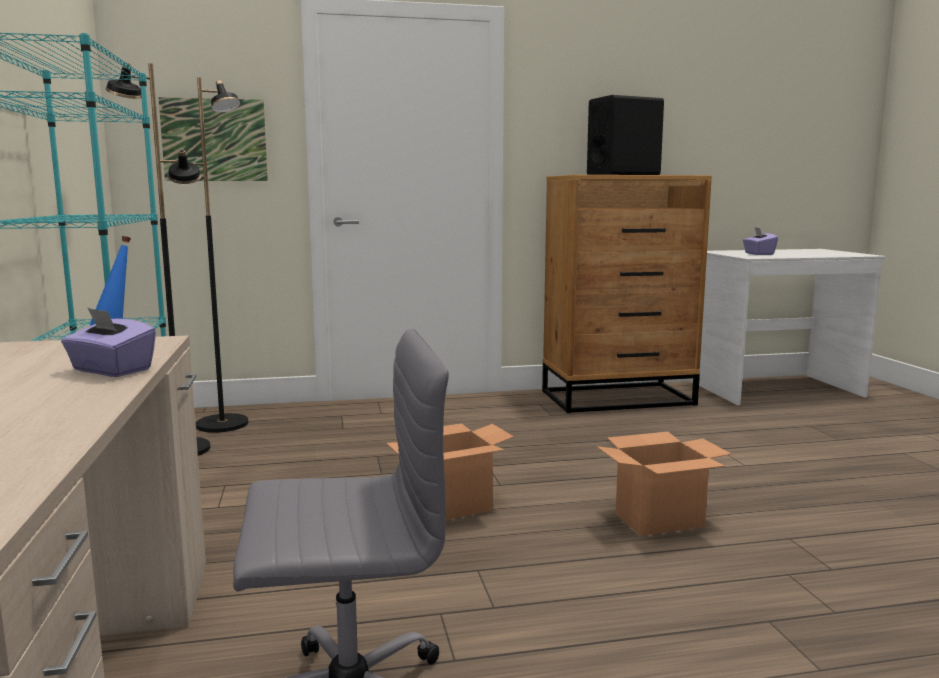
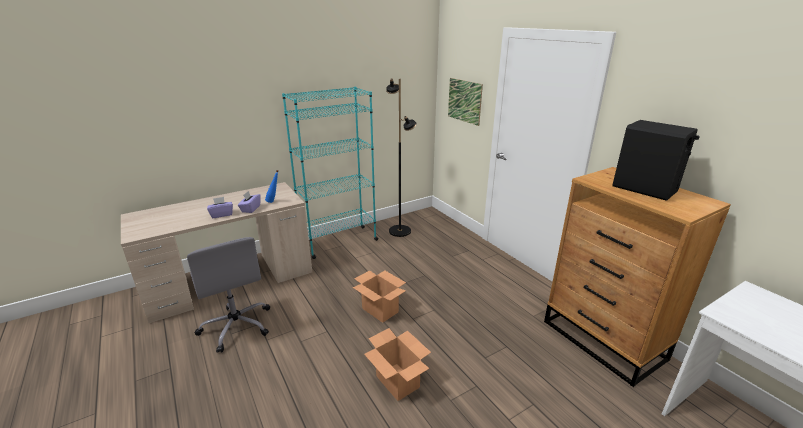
camera: 70 degrees right, 15 degrees up
black floor lamp [167,77,248,433] -> none
purple tissue box [743,228,778,255] -> purple tissue box moved to [207,197,233,218]

